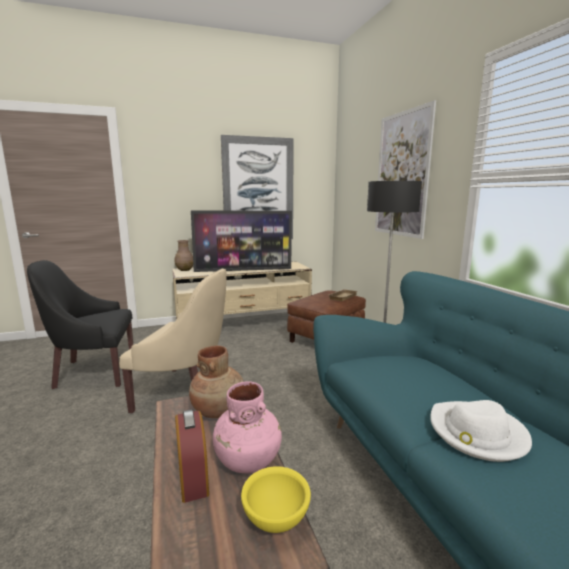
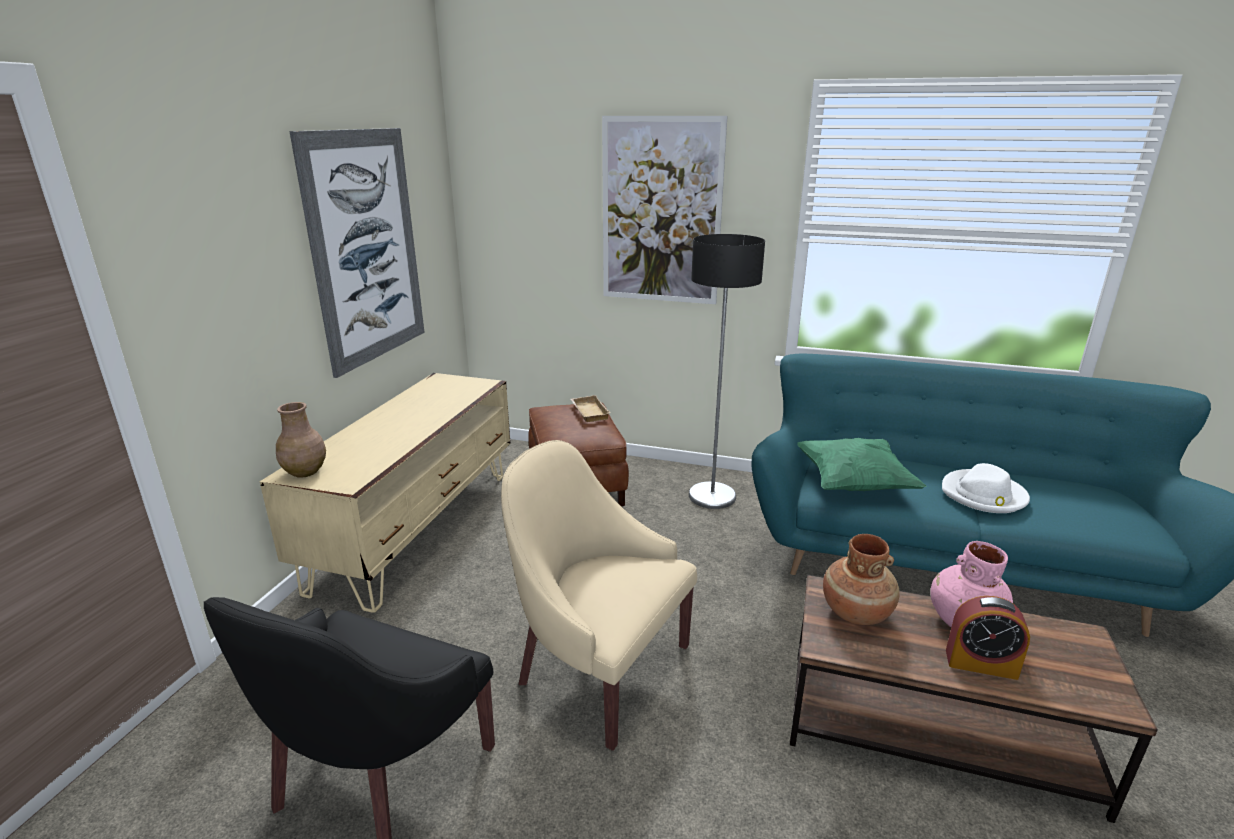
camera: 55 degrees left, 10 degrees up
beige armchair [119,268,227,413] -> beige armchair turned 105 degrees counterclockwise [501,440,697,751]
television [191,210,292,272] -> none
yellow bowl [241,466,311,533] -> none
none -> green pillow [797,438,927,491]

